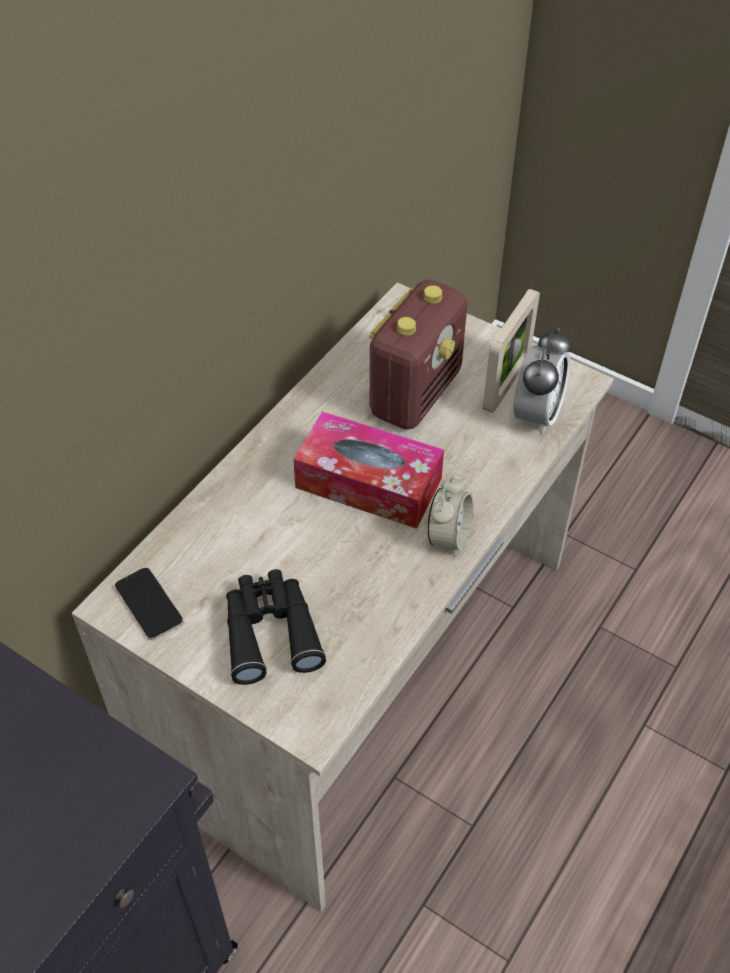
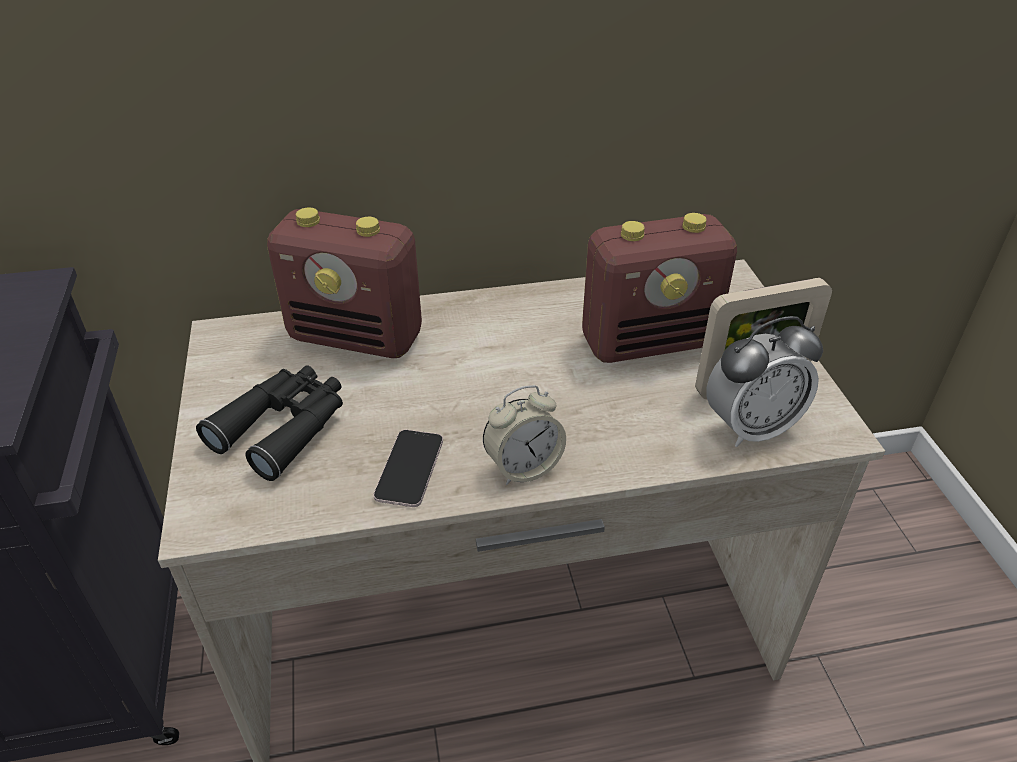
camera: 45 degrees right, 10 degrees down
phone [114,567,184,640] -> phone moved to [373,430,443,507]
tissue box [293,411,444,529] -> none
none -> radio [267,207,422,358]

